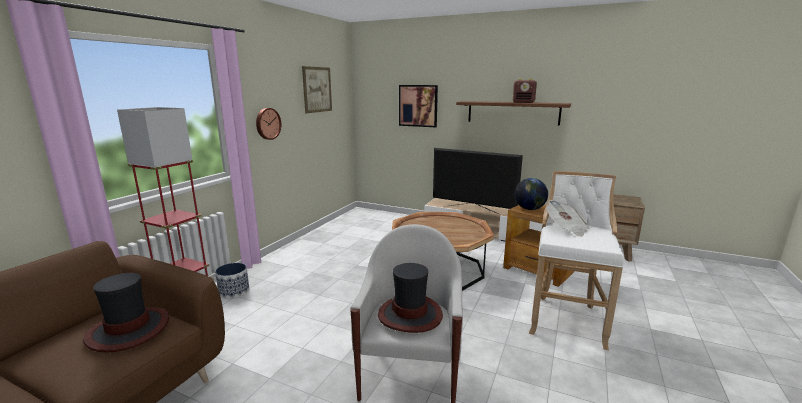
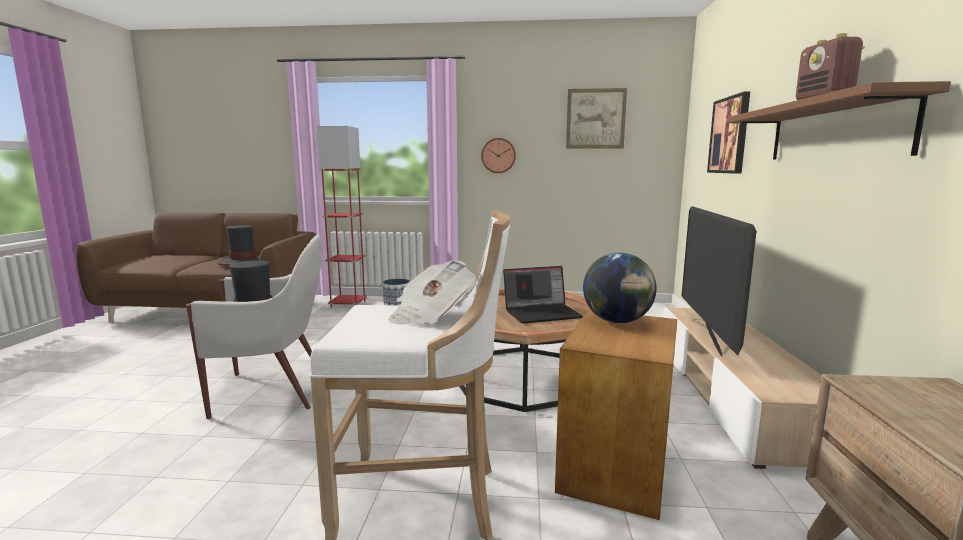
camera: 70 degrees right, 5 degrees down
none -> laptop [503,266,583,324]

